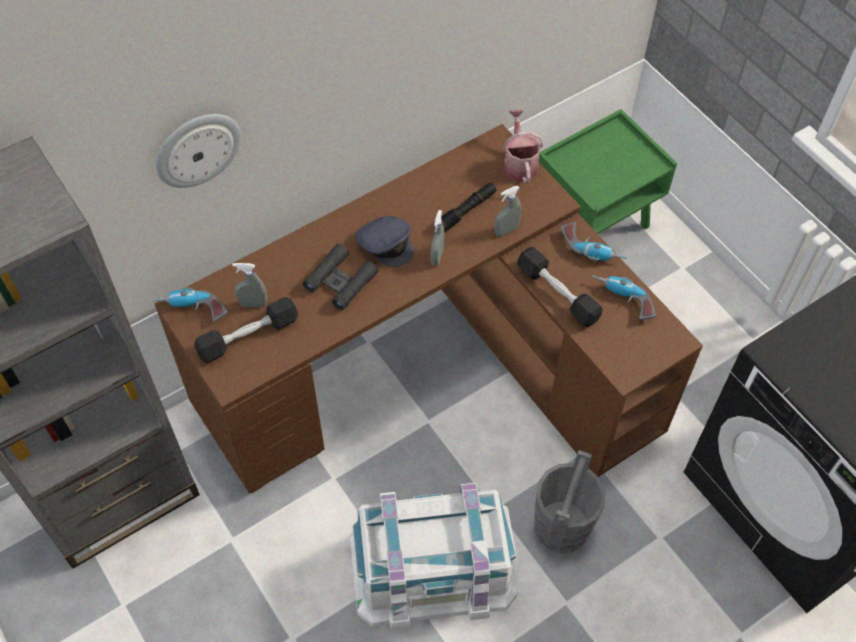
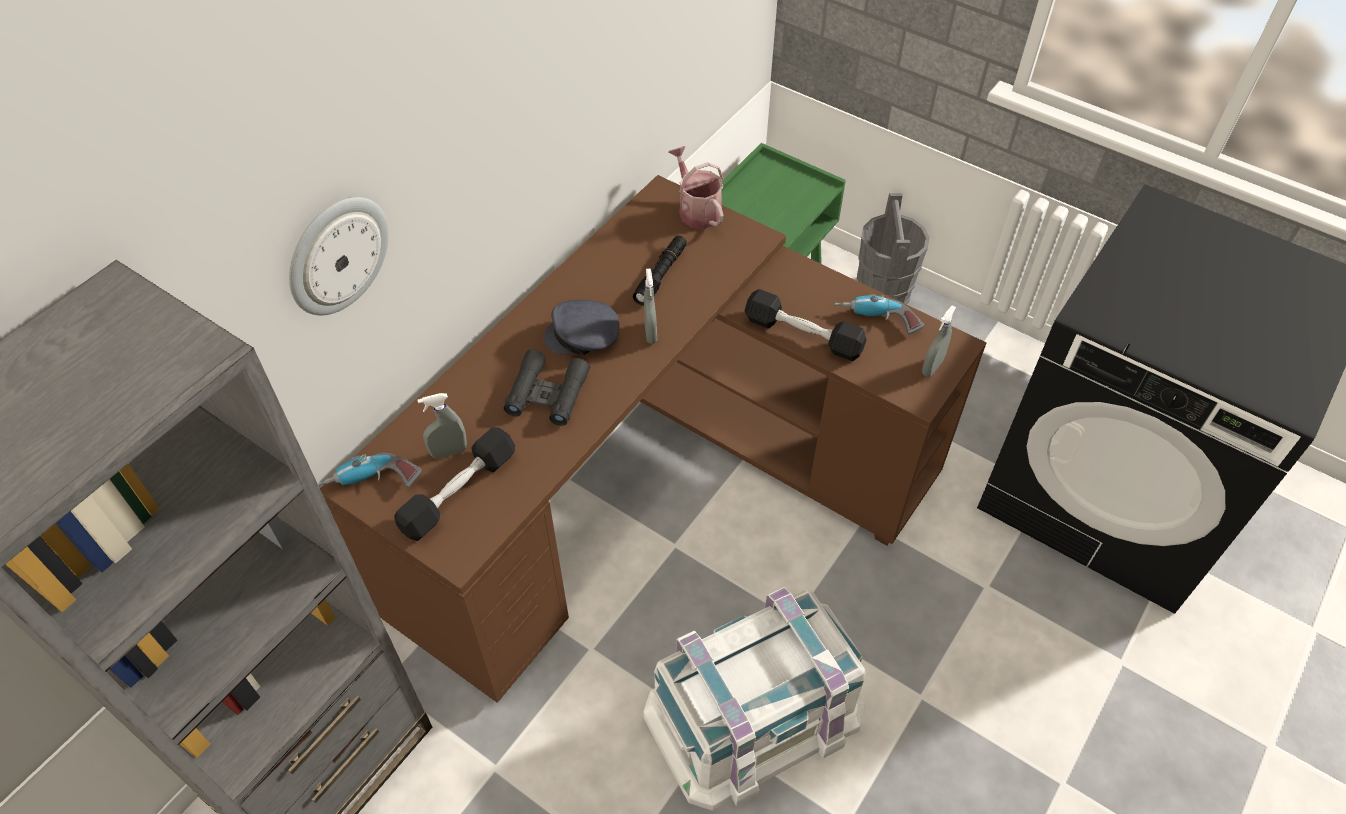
camera: 20 degrees left, 5 degrees down
grey cap [355,216,414,267] -> grey cap turned 150 degrees clockwise [544,300,619,355]
grey spray bottle [495,186,521,236] -> grey spray bottle moved to [922,305,956,377]
grey bucket [534,450,606,553] -> grey bucket moved to [857,193,929,304]
power drill [561,222,627,261] -> none

